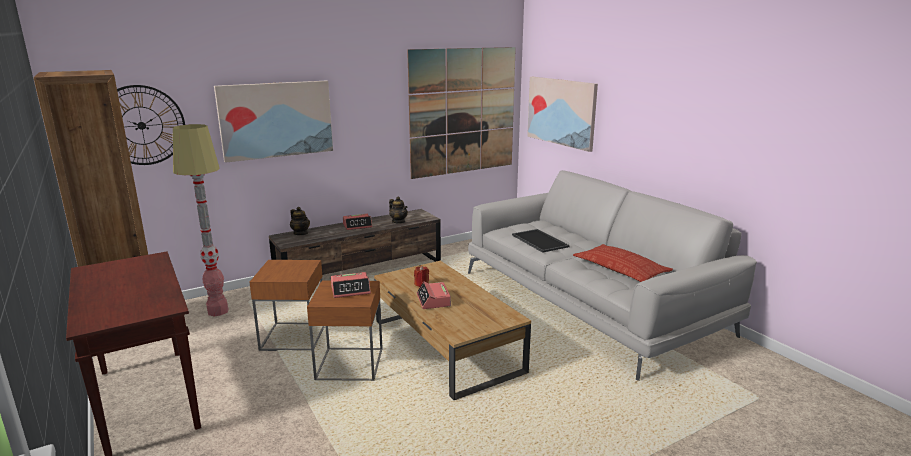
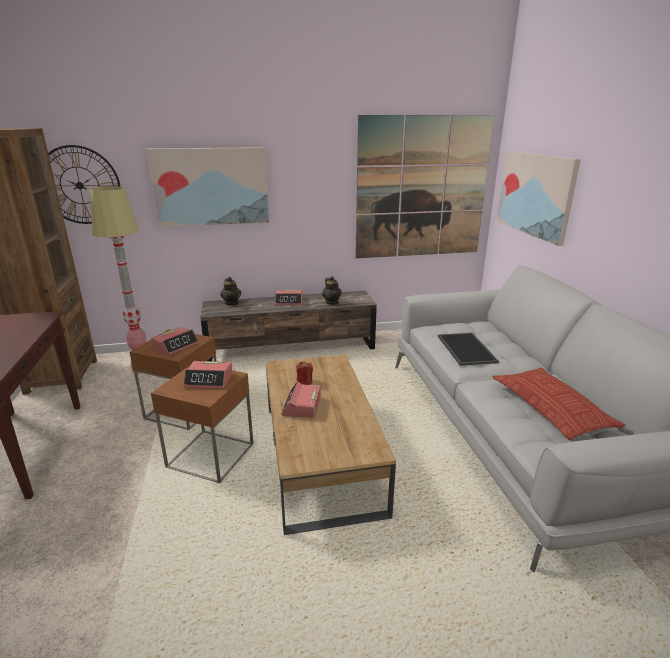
camera: 20 degrees right, 5 degrees up
none -> alarm clock [151,327,199,355]

